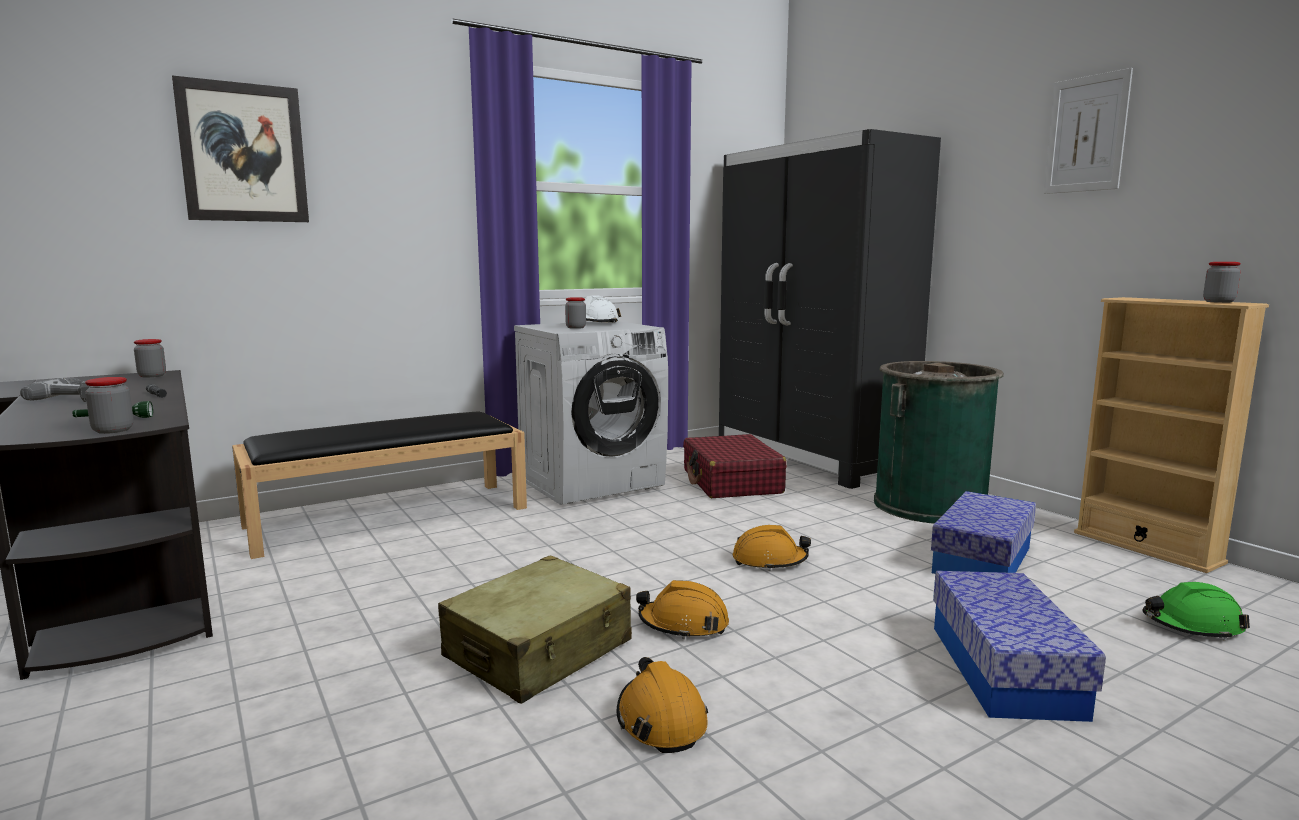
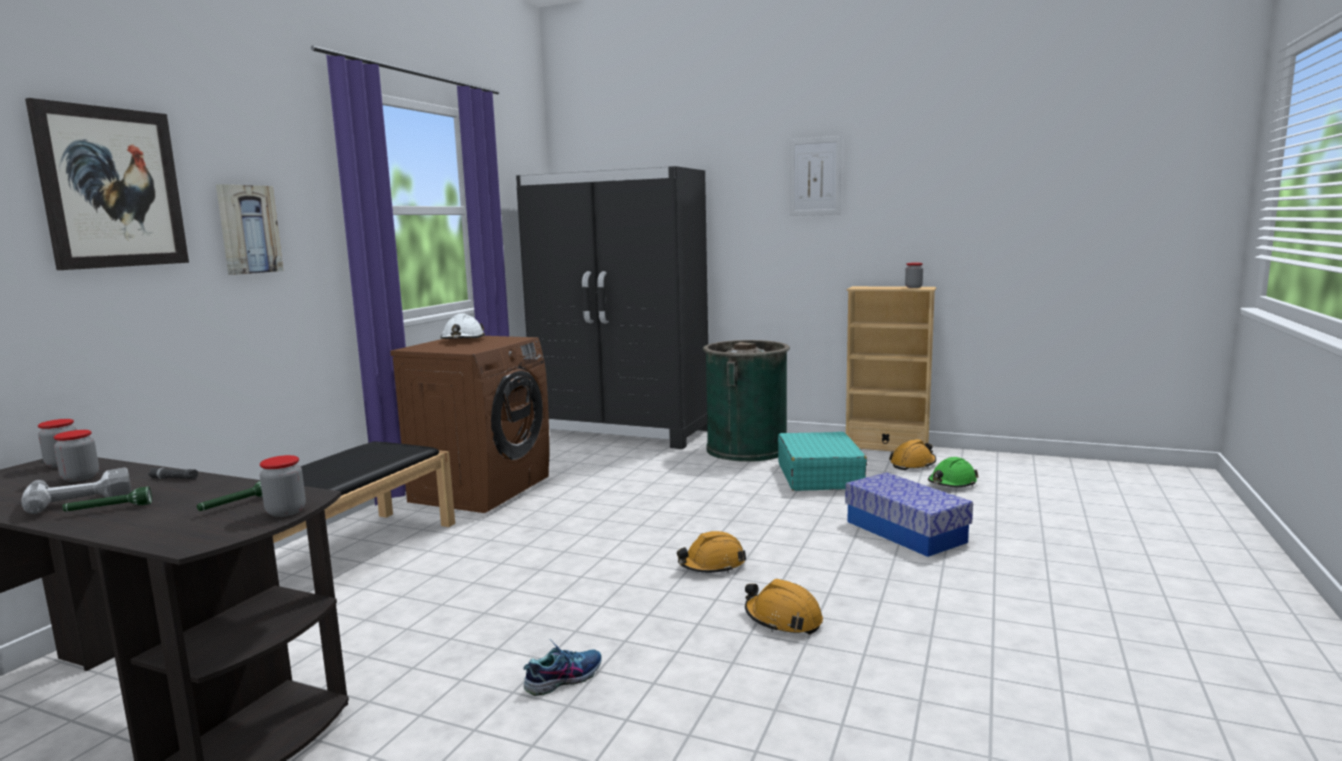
camera: 35 degrees left, 0 degrees up
beige suitcase [438,555,632,704] -> none
white washing machine [514,321,668,505] -> brown washing machine [390,336,549,513]
jar [565,297,586,329] -> jar moved to [54,430,99,482]
red suitcase [683,434,787,498] -> none
orange hard hat [733,525,811,571] -> orange hard hat moved to [889,439,936,470]
storage box [931,491,1036,574] -> turquoise suitcase [778,432,867,491]
none -> green flashlight [63,487,152,512]
none -> picture [216,184,283,275]
none -> shoe [523,641,602,696]

